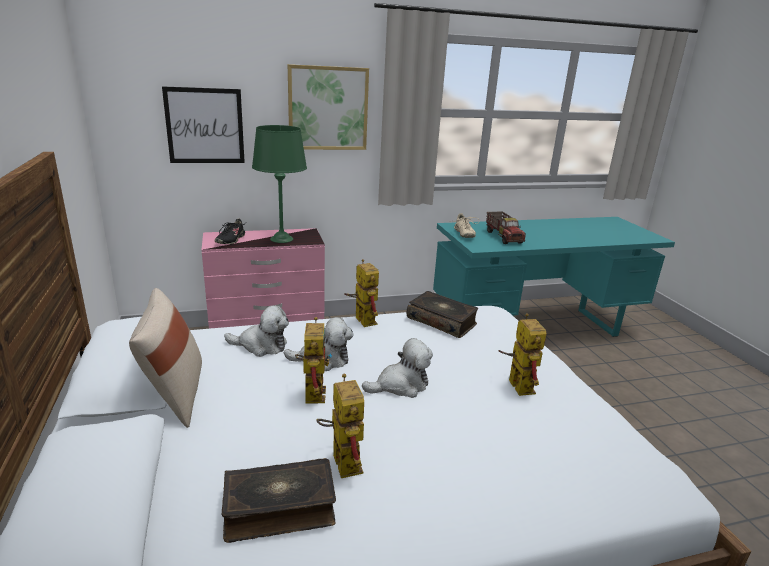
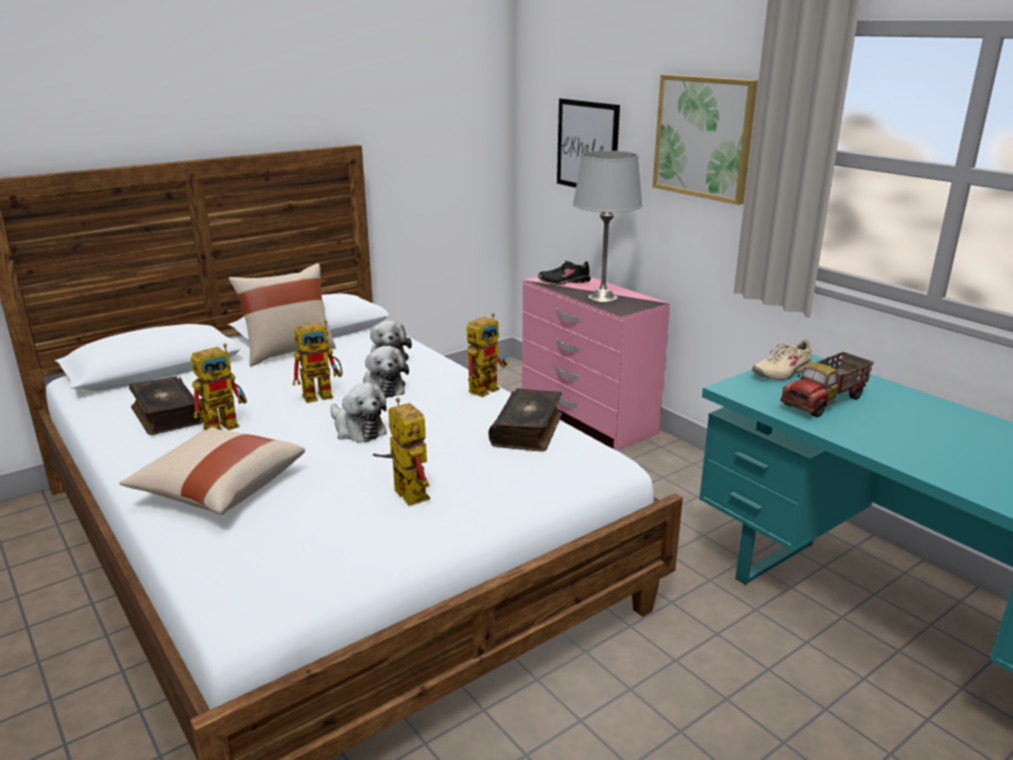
camera: 70 degrees right, 0 degrees up
green table lamp [252,125,307,243] -> grey table lamp [573,151,643,303]
toy robot [498,313,546,396] -> toy robot turned 90 degrees counterclockwise [373,398,430,506]
none -> beige pillow [120,427,305,515]

